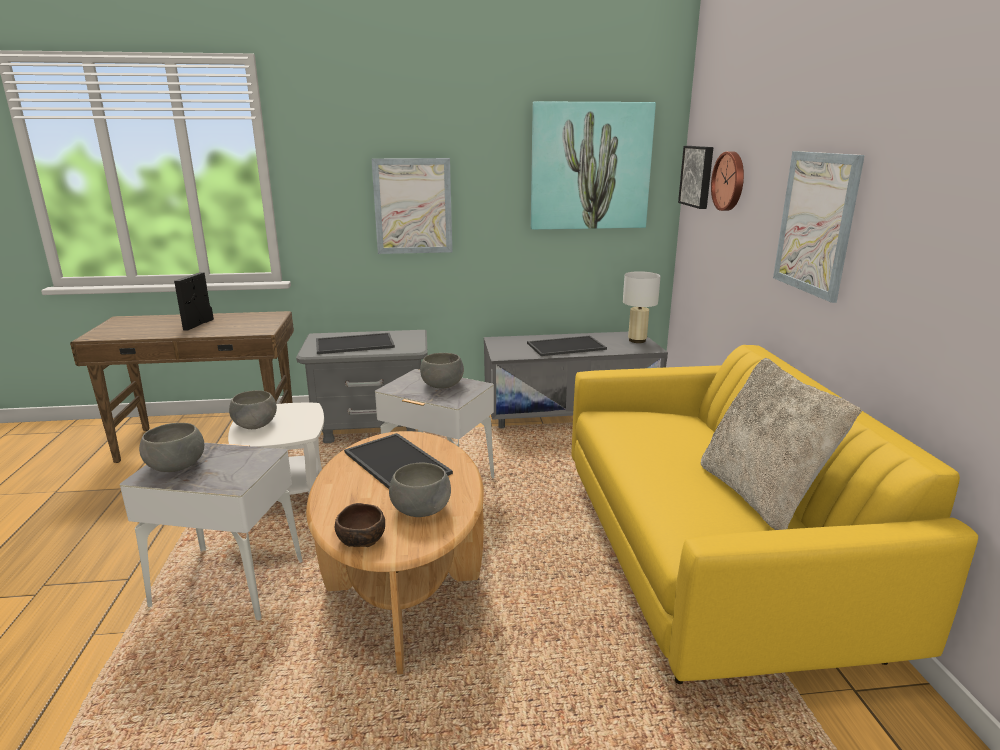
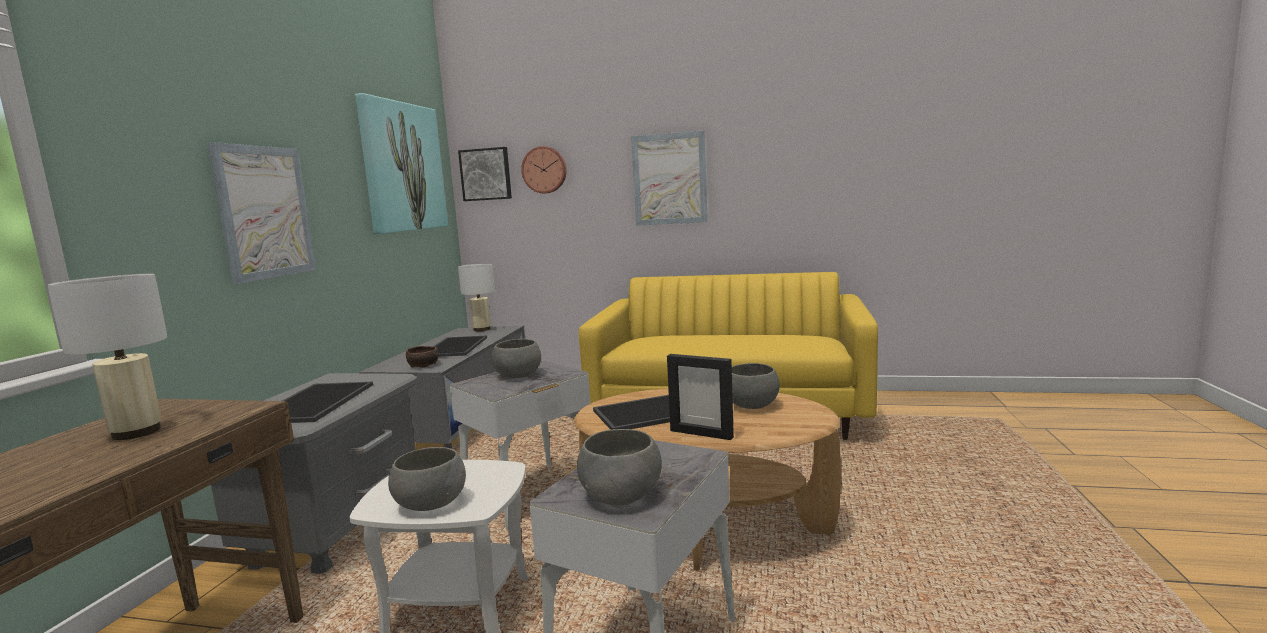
camera: 70 degrees left, 10 degrees down
picture frame [174,272,214,331] -> picture frame moved to [667,354,734,440]
brown bowl [335,503,385,547] -> brown bowl moved to [406,346,439,368]
beige pillow [701,358,862,530] -> none
none -> white table lamp [48,273,167,440]

